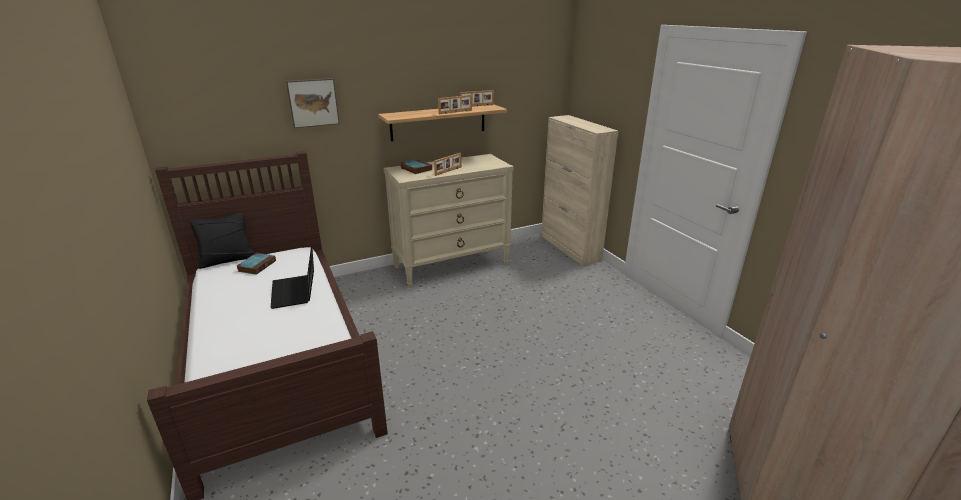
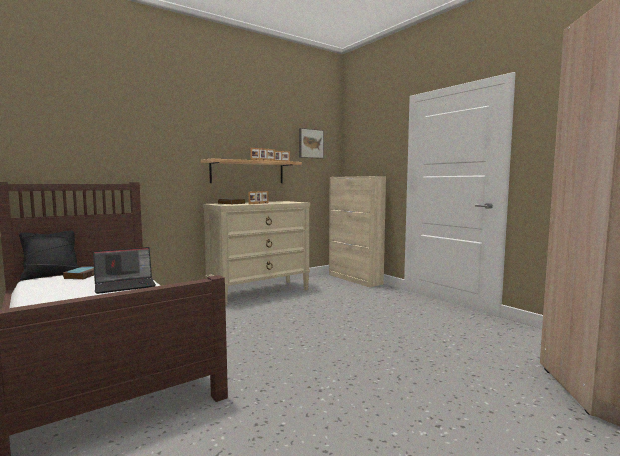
camera: 10 degrees left, 20 degrees down
laptop [271,246,314,309] -> laptop turned 90 degrees counterclockwise [93,247,156,294]
picture [286,78,340,128] -> picture moved to [299,128,324,159]

